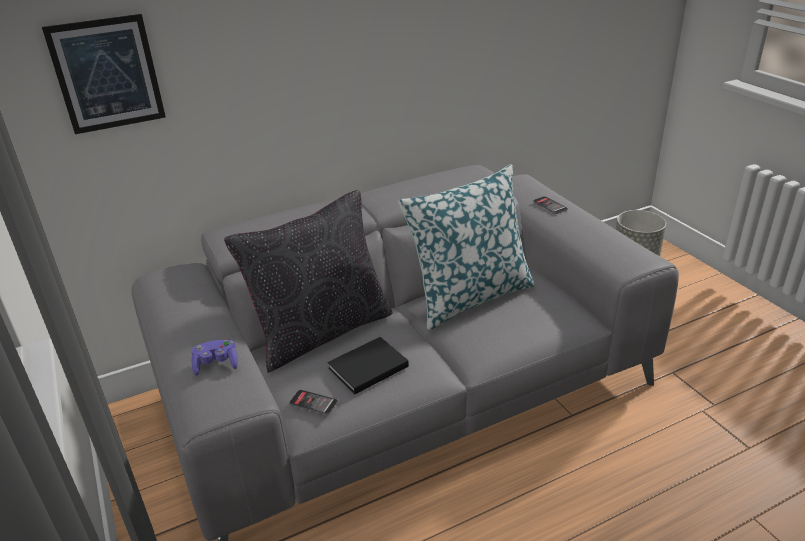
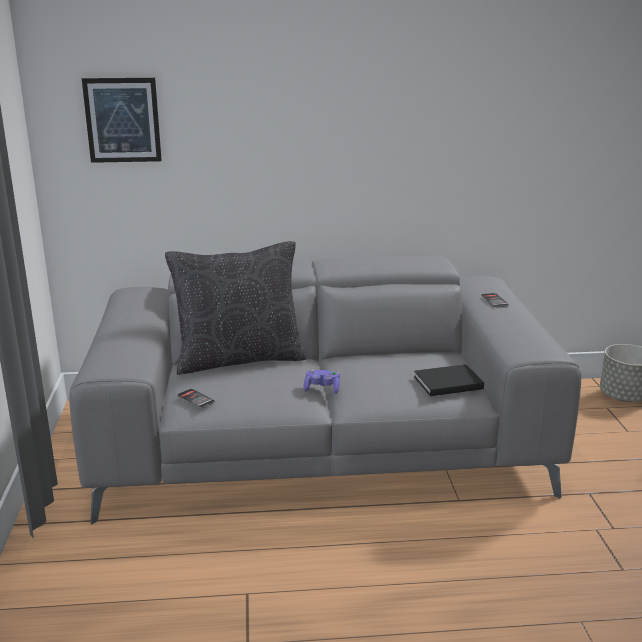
camera: 20 degrees right, 10 degrees down
purple game controller [191,340,238,376] -> purple game controller moved to [304,370,340,394]
black book [328,337,409,394] -> black book moved to [414,364,484,396]
pillow [398,164,535,330] -> none

